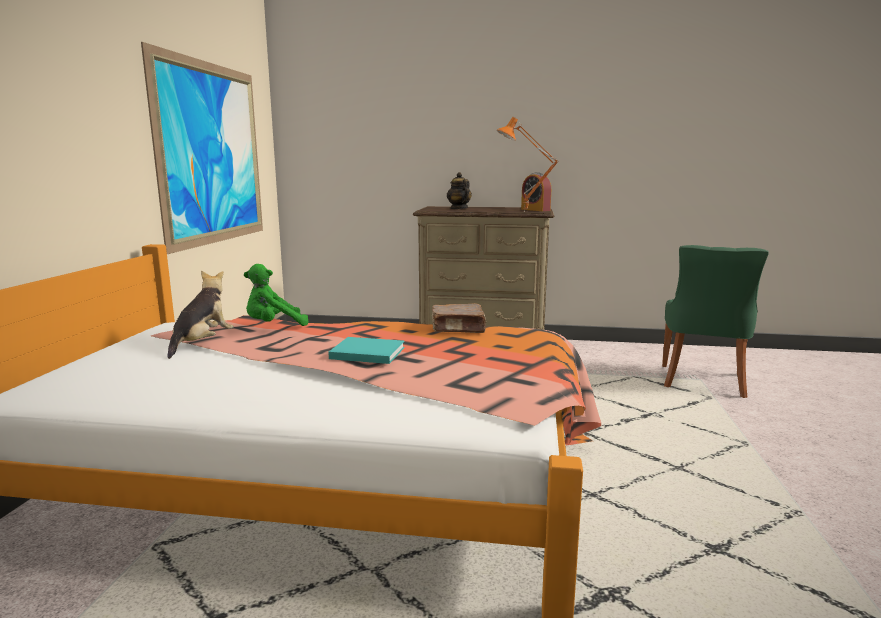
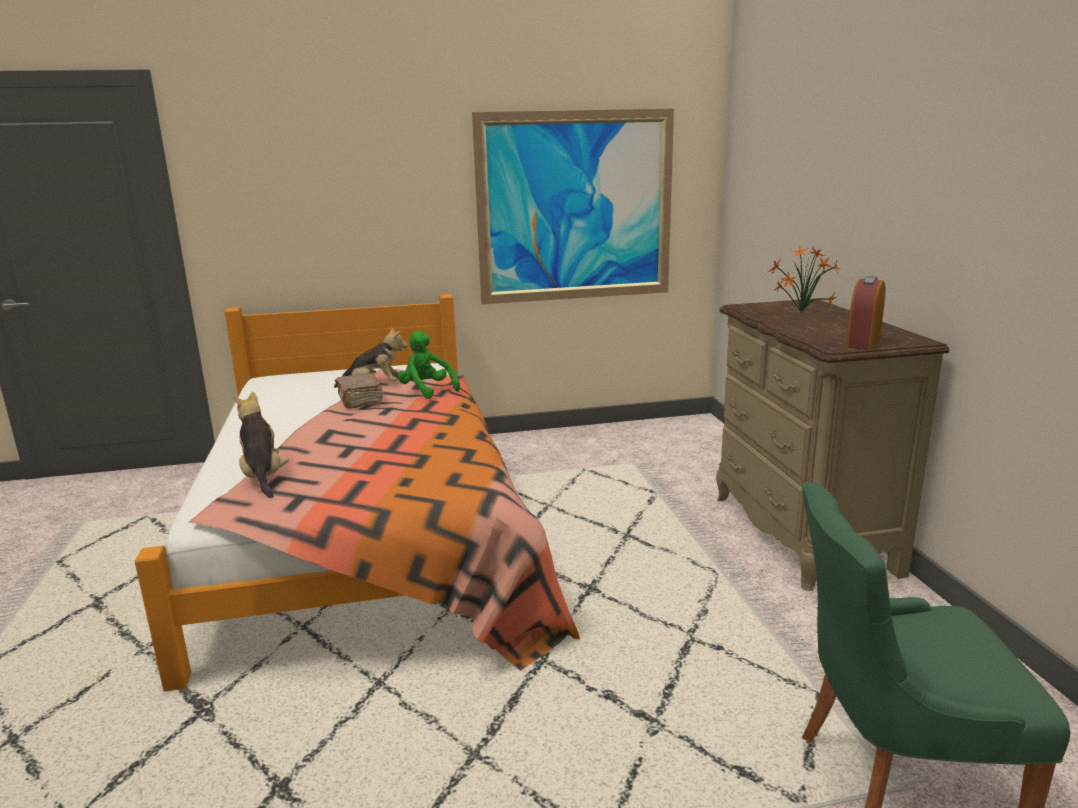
camera: 70 degrees right, 5 degrees up
turquoise book [328,337,405,364] -> none
brown book [432,303,486,333] -> brown book moved to [335,373,384,409]
teapot [447,172,472,209] -> potted plant [767,245,840,313]
orange table lamp [497,117,559,212] -> none
none -> plush toy [233,392,289,498]

